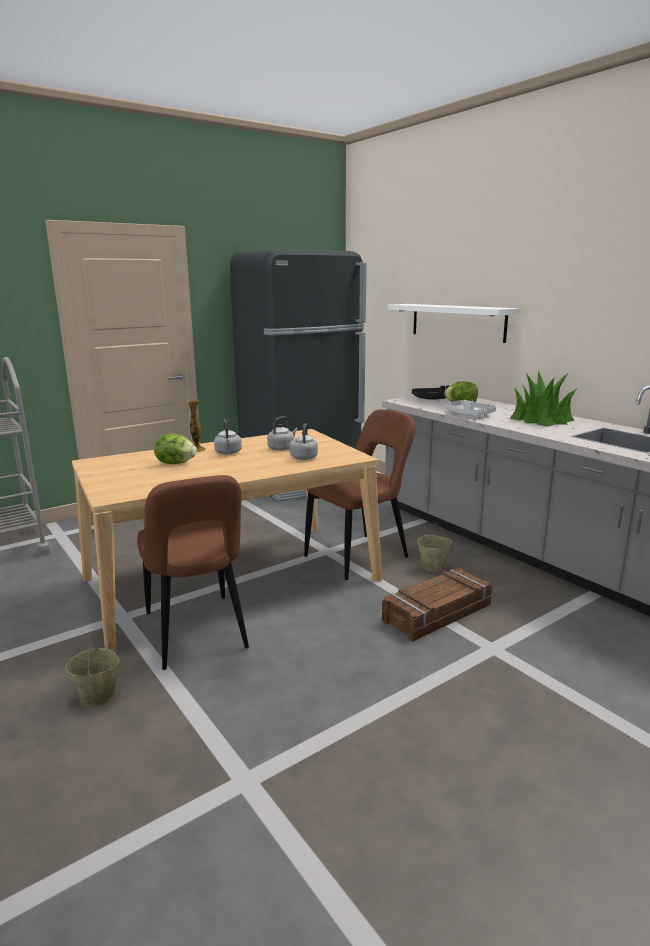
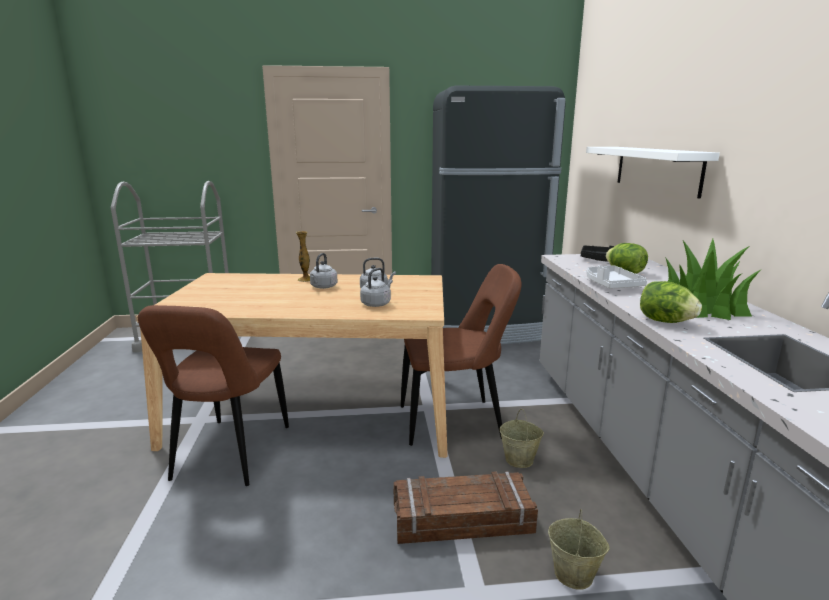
camera: 30 degrees right, 0 degrees up
beige bucket [66,636,120,707] -> beige bucket moved to [548,509,610,590]
lettuce [154,433,197,464] -> lettuce moved to [640,281,702,323]

